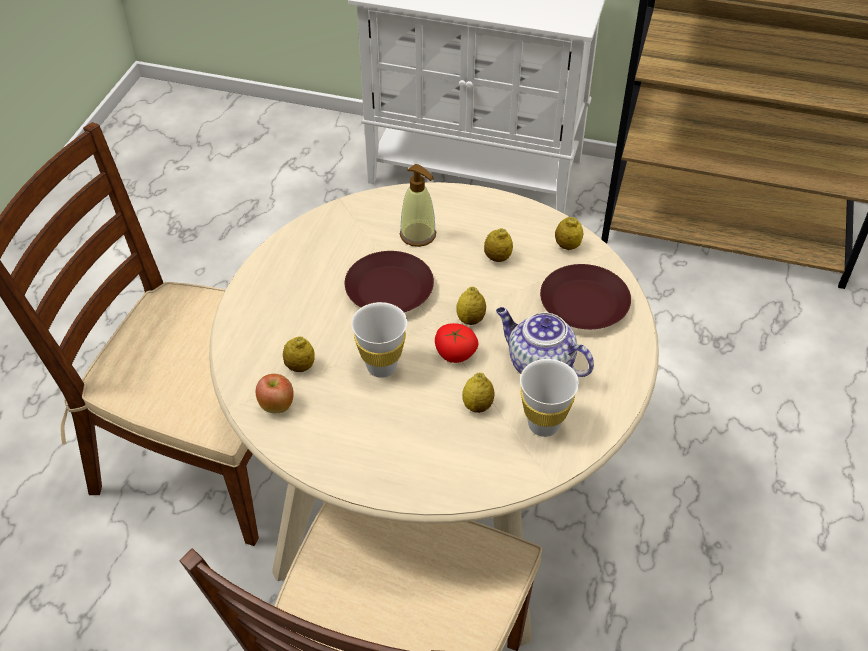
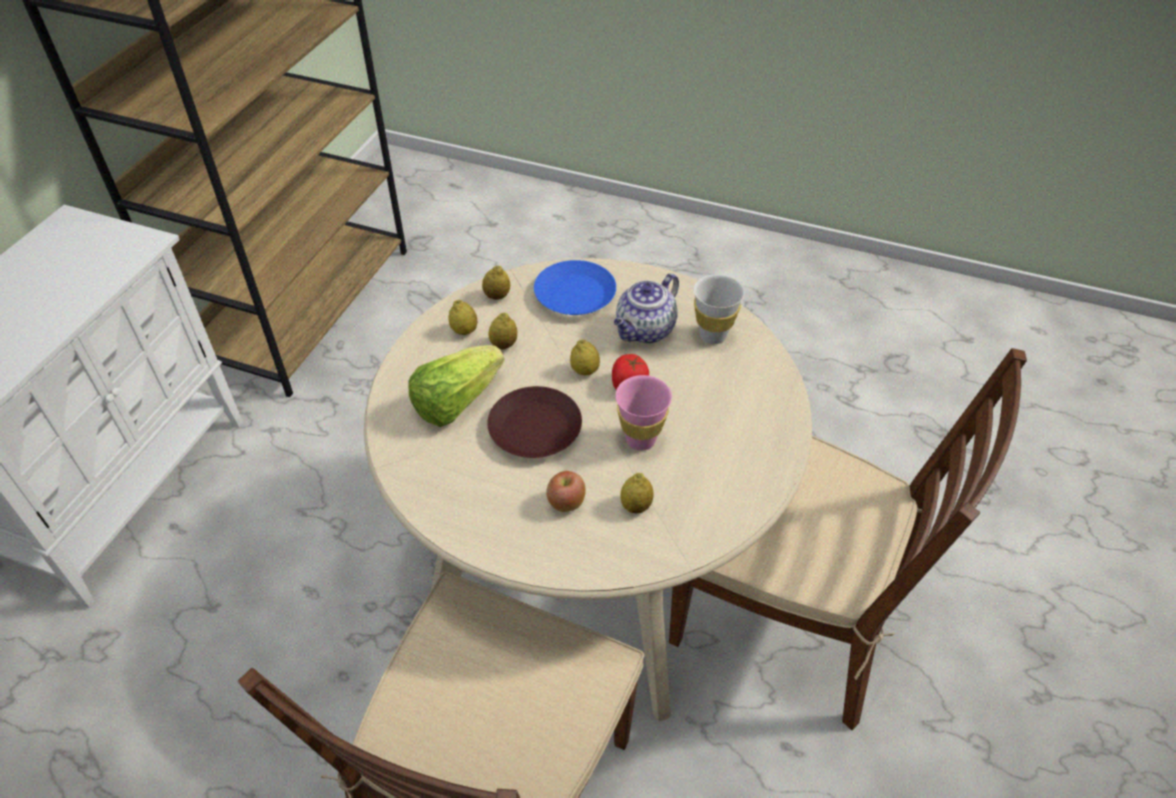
camera: 85 degrees left, 0 degrees up
apple [256,374,294,413] -> apple moved to [546,471,586,512]
white cup [351,302,407,378] -> pink cup [616,375,672,451]
soap dispenser [400,164,436,247] -> lettuce [408,345,504,427]
lemon [462,373,494,413] -> lemon moved to [449,300,477,335]
brown plate [540,264,631,329] -> blue plate [534,260,616,315]

